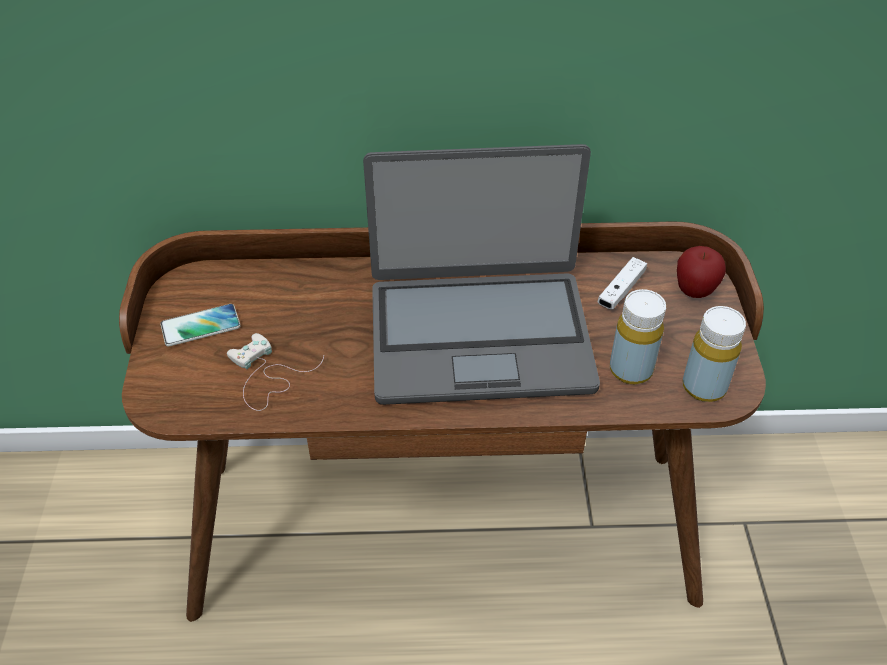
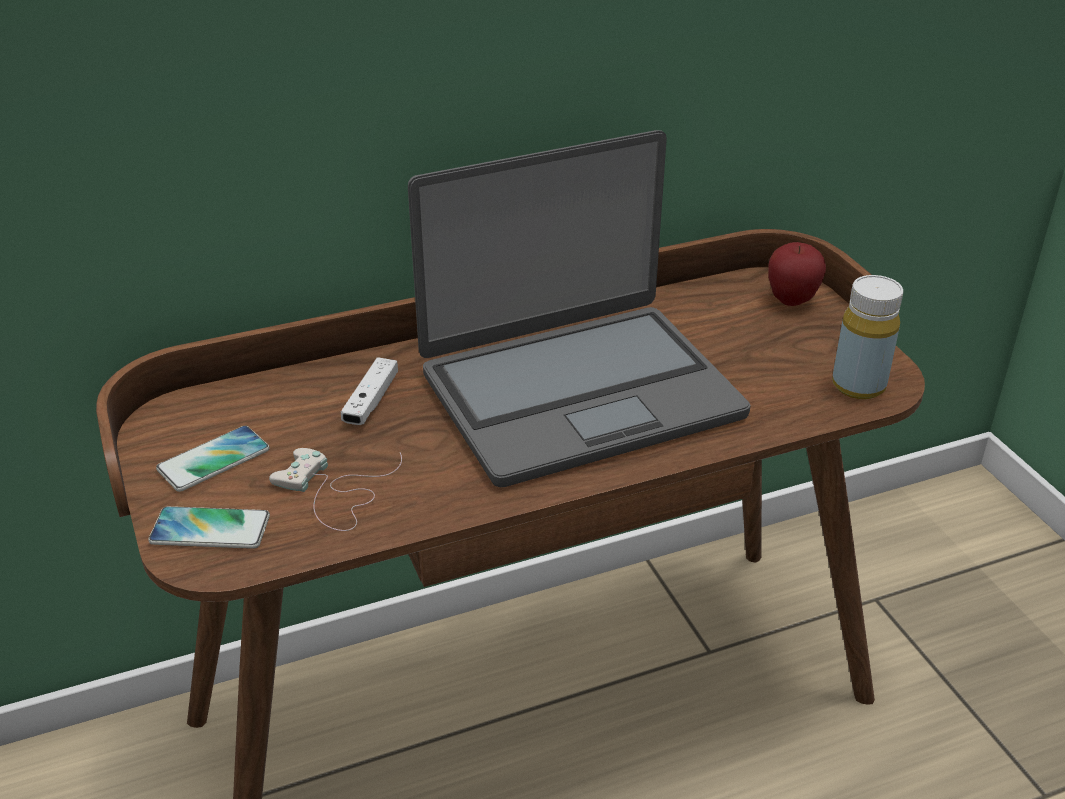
camera: 20 degrees left, 10 degrees down
white game controller [598,257,647,309] -> white game controller moved to [341,357,398,425]
yellow bottle [610,289,666,384] -> none
none -> phone [148,506,270,549]

